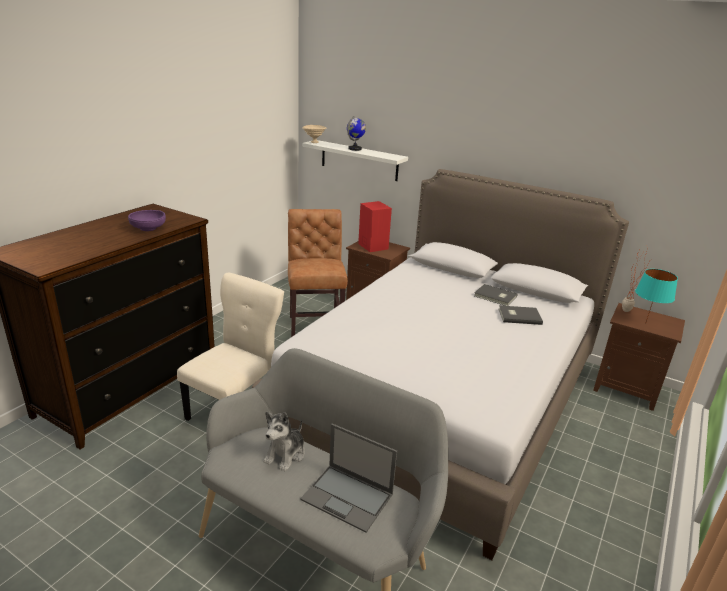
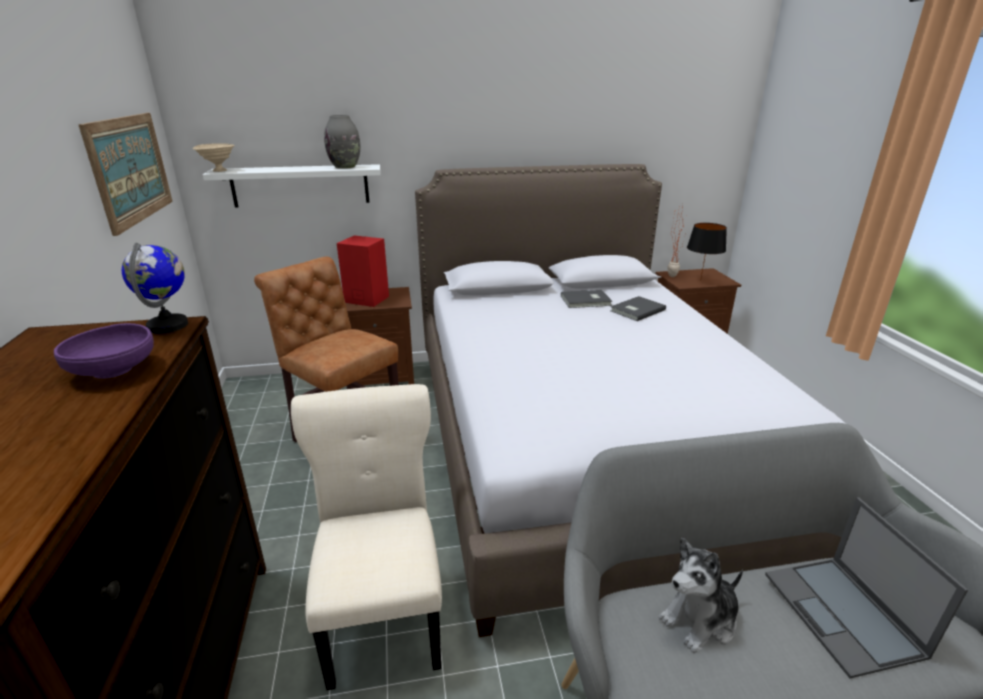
camera: 40 degrees left, 0 degrees up
plush toy [263,411,305,472] -> plush toy turned 75 degrees clockwise [659,538,743,653]
laptop [300,424,397,533] -> laptop turned 90 degrees clockwise [765,497,968,678]
globe [347,116,366,151] -> globe moved to [122,243,188,334]
turquoise table lamp [635,269,678,324] -> black table lamp [687,223,727,281]
none -> picture [79,113,173,236]
none -> grey vase [324,115,360,169]

